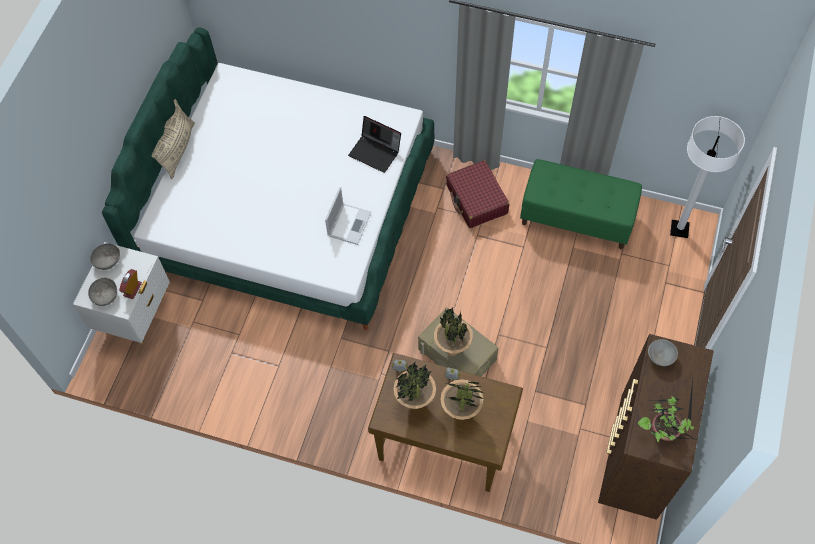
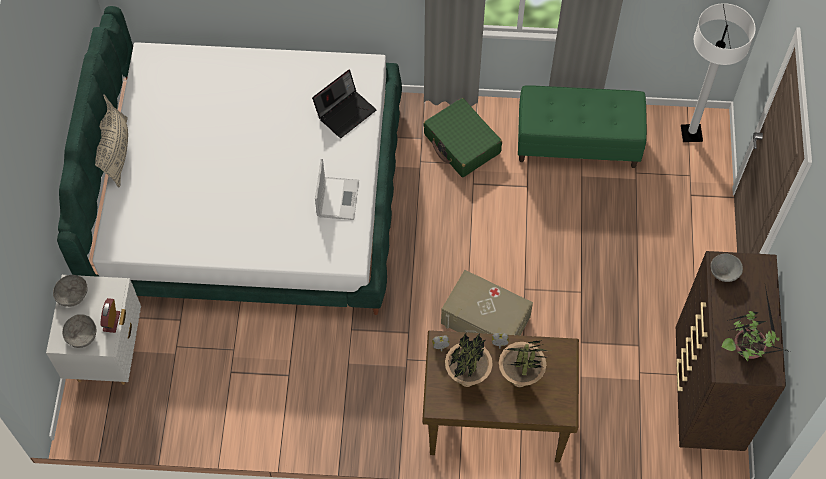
camera: 15 degrees left, 0 degrees up
laptop [348,116,401,173] -> laptop turned 60 degrees counterclockwise [312,70,376,138]
potted plant [434,308,473,356] -> none
red suitcase [446,160,510,228] -> green suitcase [423,98,502,177]

